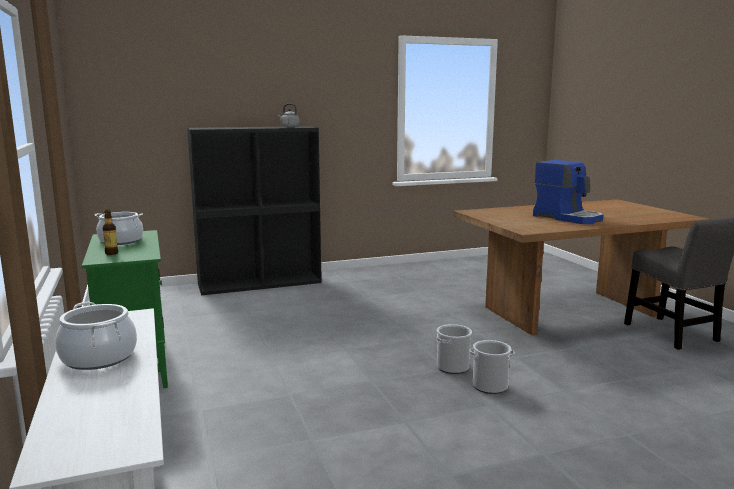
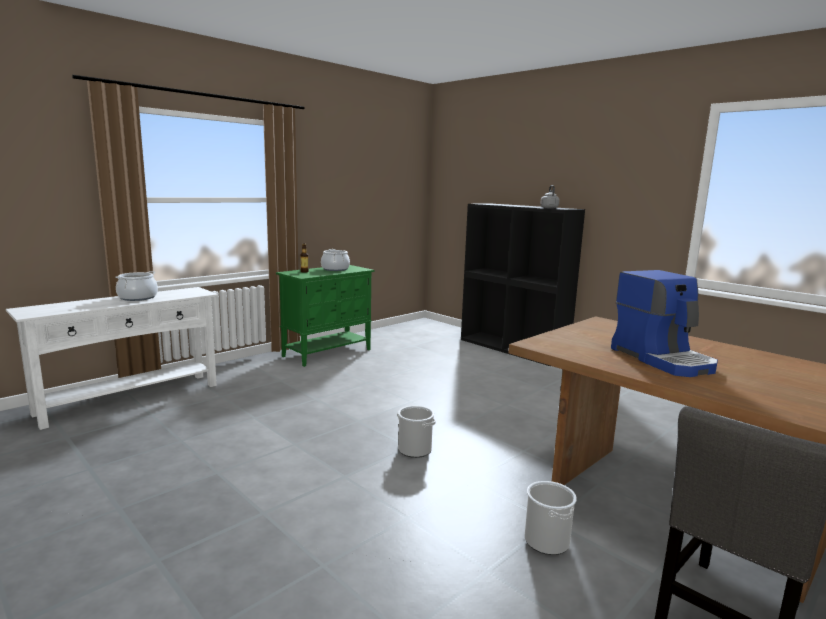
camera: 65 degrees right, 0 degrees up
bucket [469,340,515,394] -> bucket moved to [525,481,577,555]
coffee machine [533,160,603,224] -> coffee machine turned 45 degrees counterclockwise [611,270,718,377]

